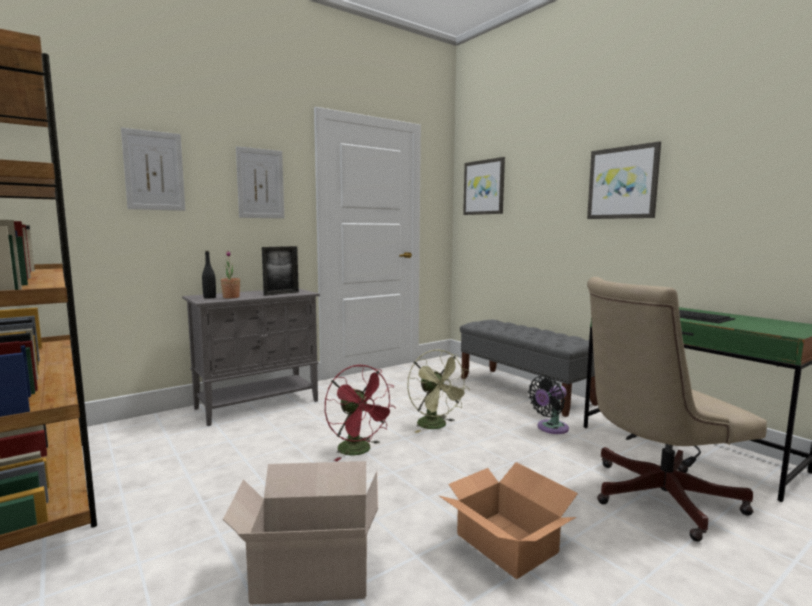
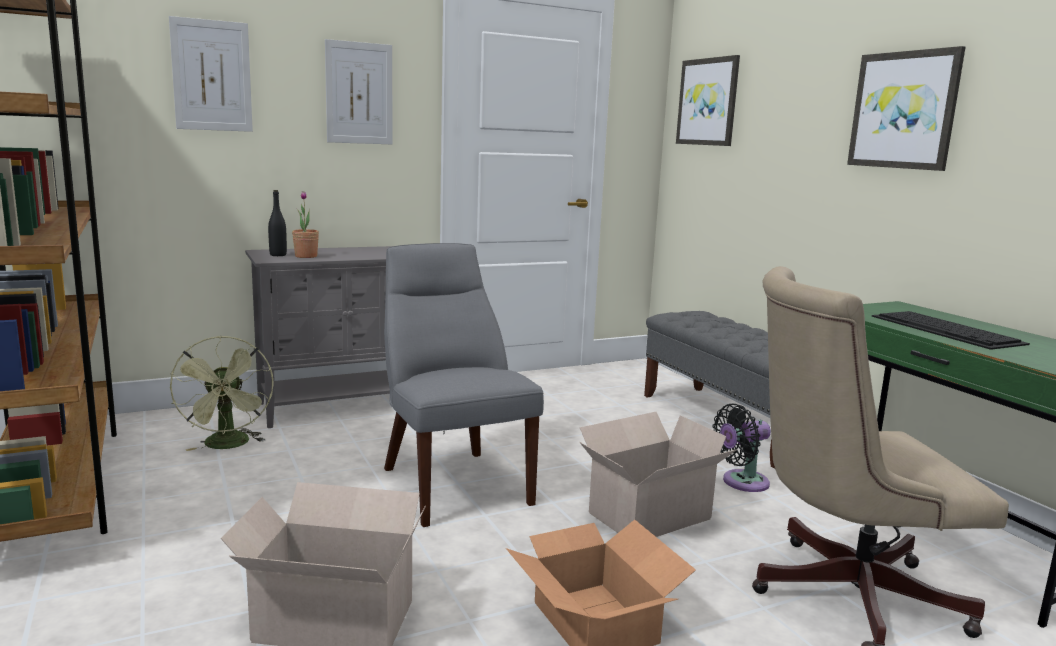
camera: 10 degrees right, 5 degrees up
picture frame [262,246,299,296] -> none
red fan [325,365,396,461] -> grey chair [384,243,544,527]
green fan [407,349,470,433] -> green fan moved to [170,336,274,451]
none -> cardboard box [580,412,738,537]

